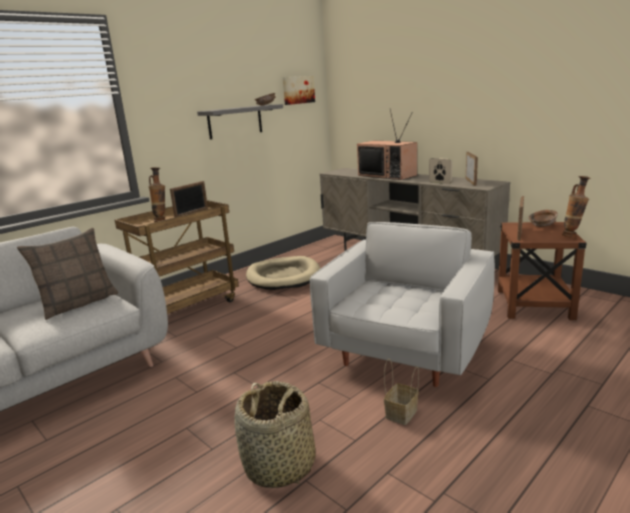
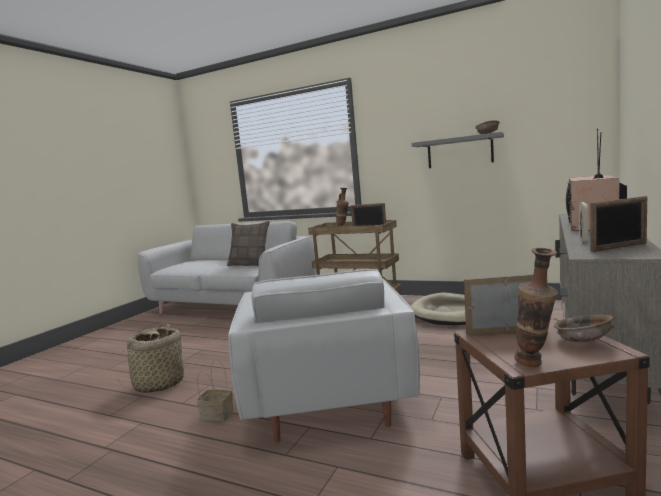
camera: 70 degrees right, 10 degrees down
picture [283,76,315,105] -> none
white armchair [310,222,495,387] -> white armchair turned 75 degrees clockwise [228,269,420,443]

